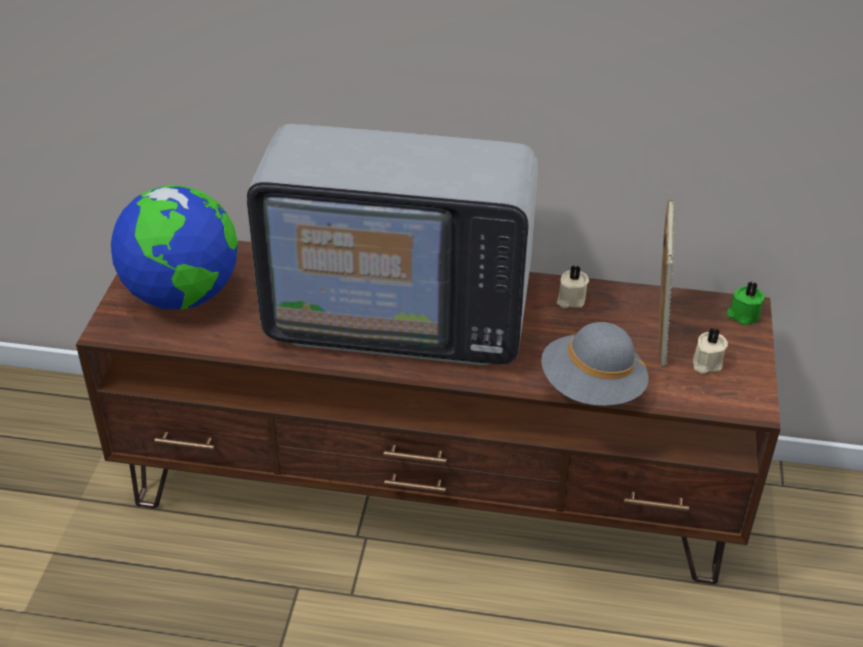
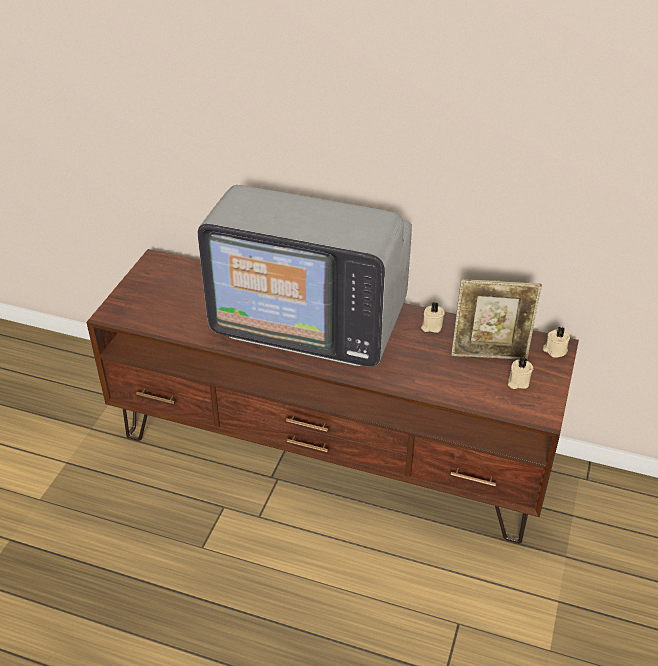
camera: 10 degrees right, 0 degrees up
globe [111,185,238,309] -> none
grey hat [541,322,648,406] -> none
picture frame [659,199,674,366] -> picture frame turned 75 degrees clockwise [451,279,542,360]
green candle [727,281,765,325] -> beige candle [543,326,570,358]

